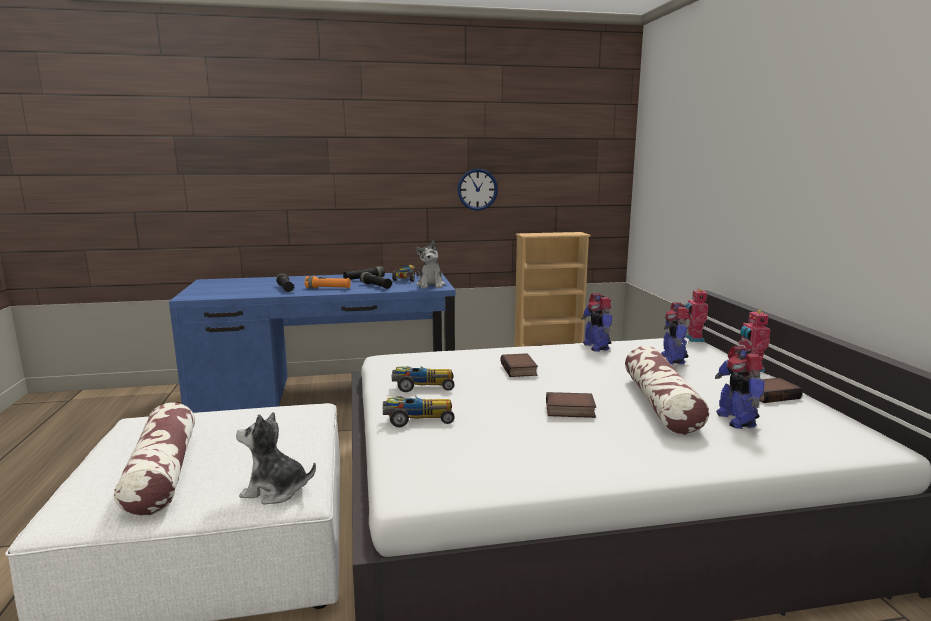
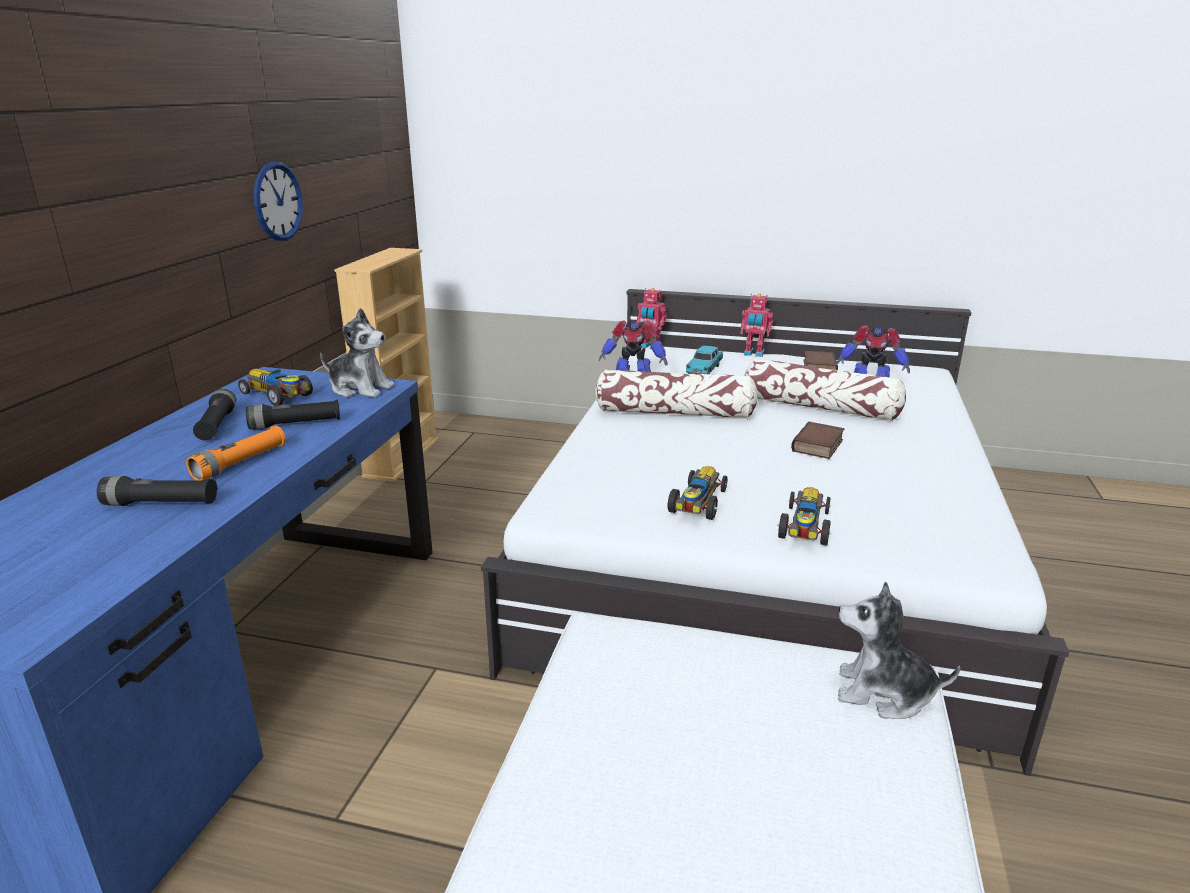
camera: 65 degrees left, 10 degrees up
pillow [114,403,195,516] -> pillow moved to [595,369,758,418]
plush toy [236,412,316,504] -> plush toy turned 75 degrees clockwise [838,581,960,719]
book [501,353,538,377] -> none
toy robot [661,302,691,364] -> turquoise toy car [686,346,723,374]

